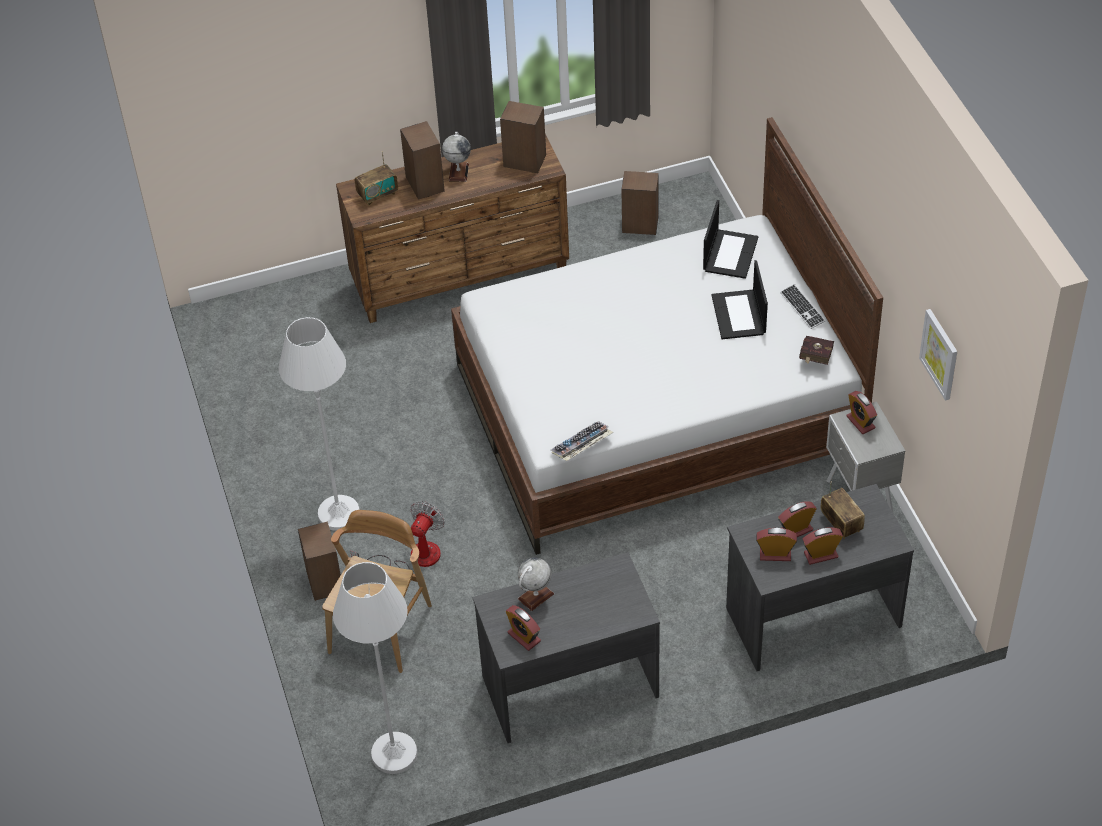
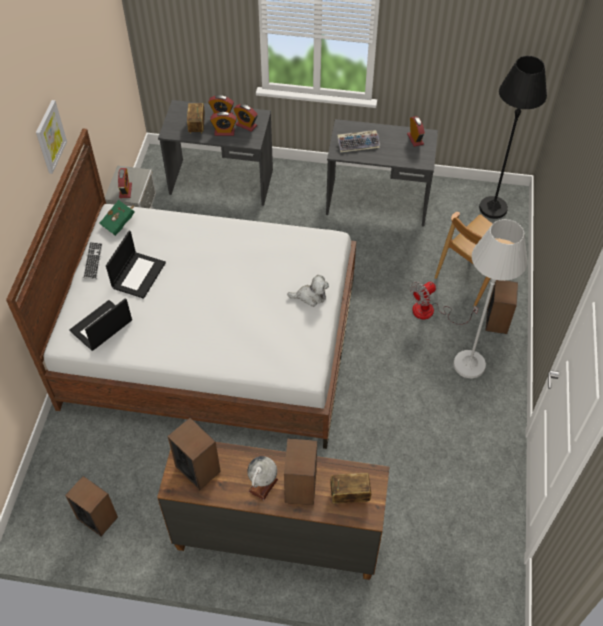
camera: 155 degrees left, 5 degrees up
white floor lamp [333,562,418,774] -> black floor lamp [479,56,547,219]
globe [518,557,554,611] -> none
keyboard [551,421,614,461] -> keyboard moved to [337,130,380,153]
red book [799,336,834,365] -> green book [99,200,135,236]
picture [919,309,957,401] -> picture moved to [36,100,67,174]
none -> plush toy [287,275,329,307]

